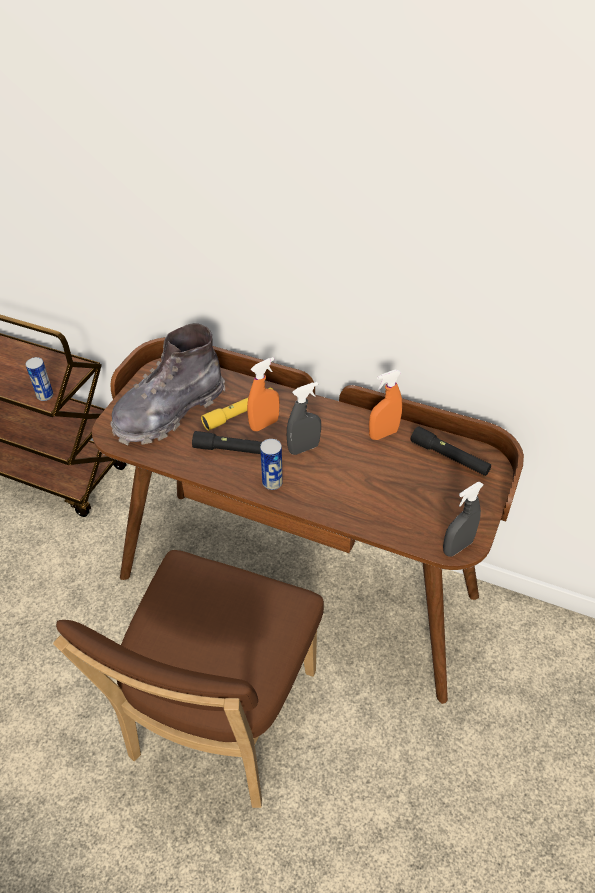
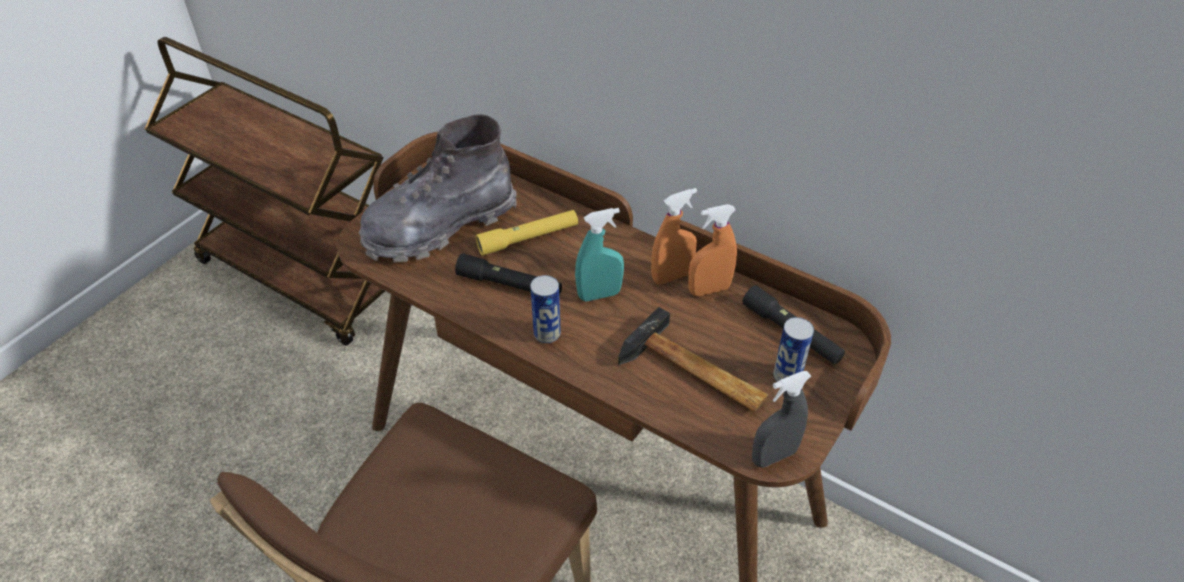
camera: 10 degrees right, 0 degrees up
can [26,357,53,401] -> can moved to [773,317,814,382]
orange spray bottle [247,357,280,431] -> orange spray bottle moved to [651,188,697,284]
grey spray bottle [287,382,321,455] -> turquoise spray bottle [575,208,624,301]
none -> hammer [618,307,768,412]

